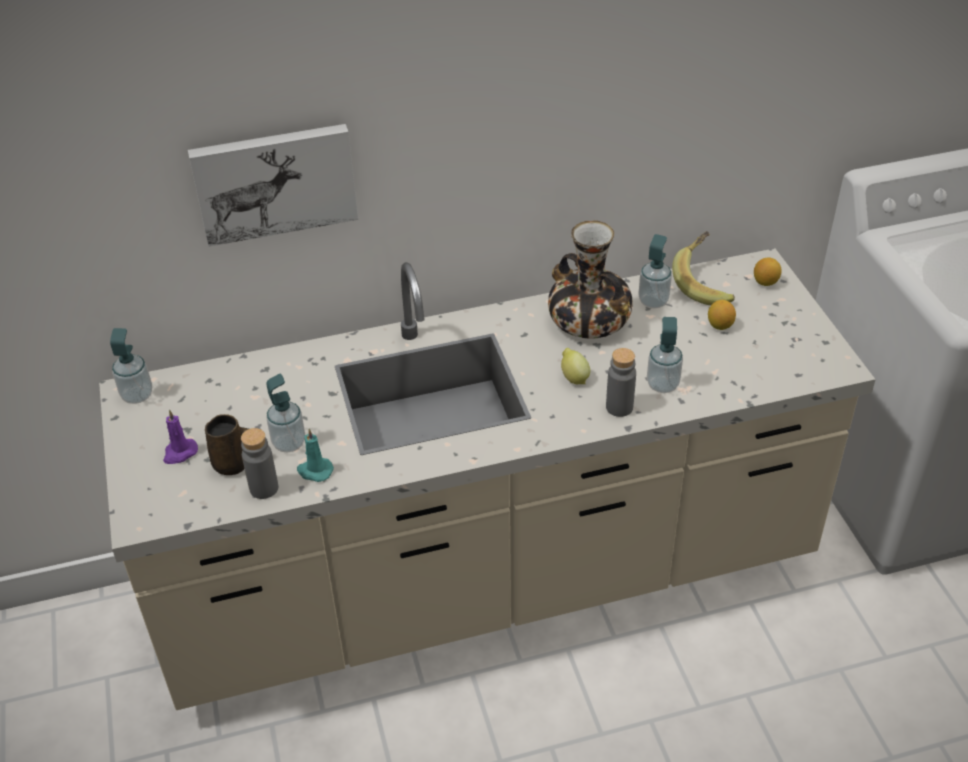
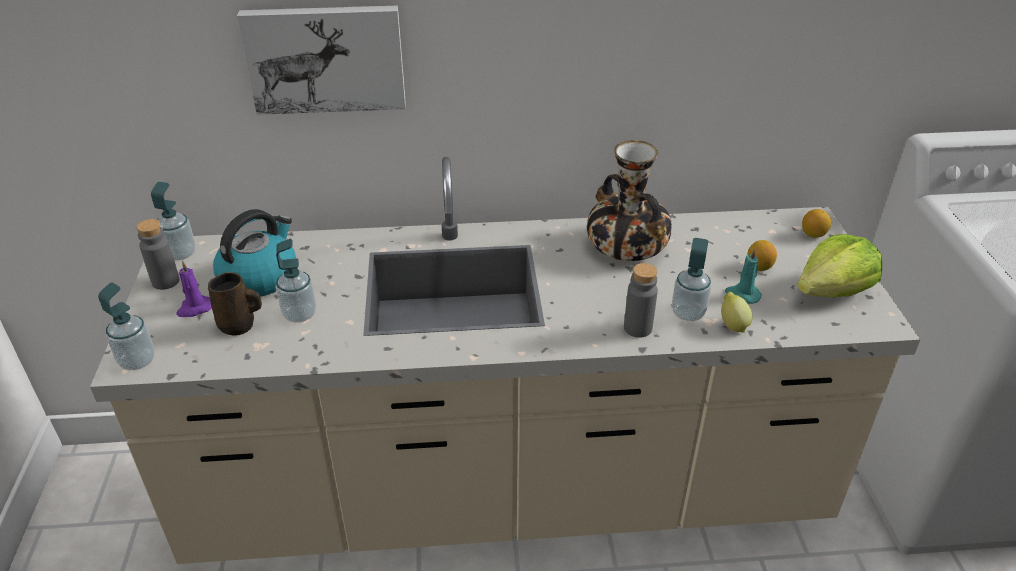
camera: 10 degrees right, 5 degrees down
grey bottle [241,428,278,499] -> grey bottle moved to [136,219,180,290]
turquoise candle [297,429,334,482] -> turquoise candle moved to [725,248,762,304]
lemon [561,348,590,384] -> lemon moved to [721,292,753,333]
soap dispenser [638,234,672,308] -> soap dispenser moved to [98,282,154,370]
banana [672,231,735,306] -> none
none -> kettle [213,209,296,296]
none -> lettuce [797,234,882,298]

